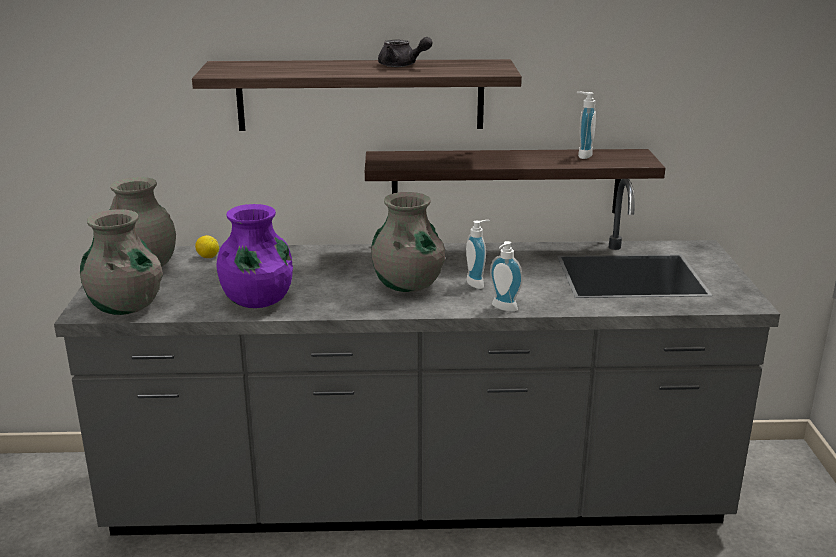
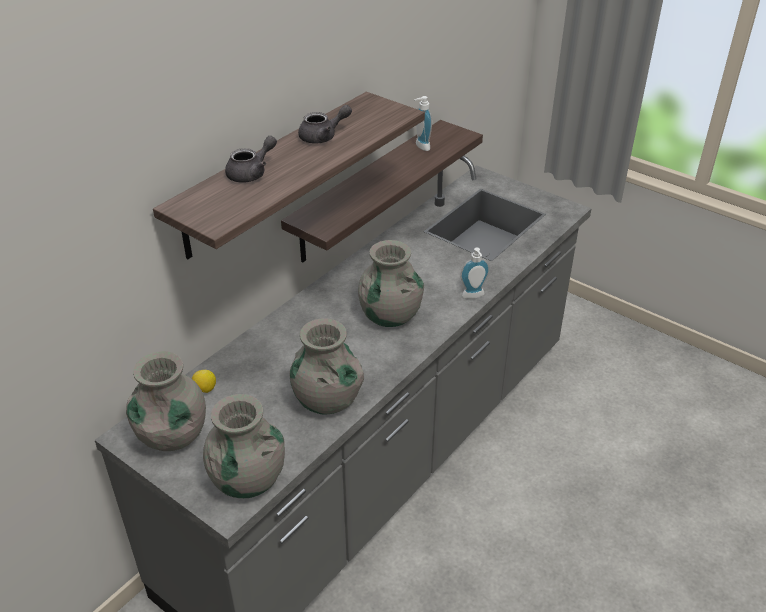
camera: 50 degrees left, 15 degrees up
purple vase [216,204,293,308] -> grey vase [289,318,364,414]
soap dispenser [466,220,490,289] -> none
none -> grey teapot [225,136,277,183]

